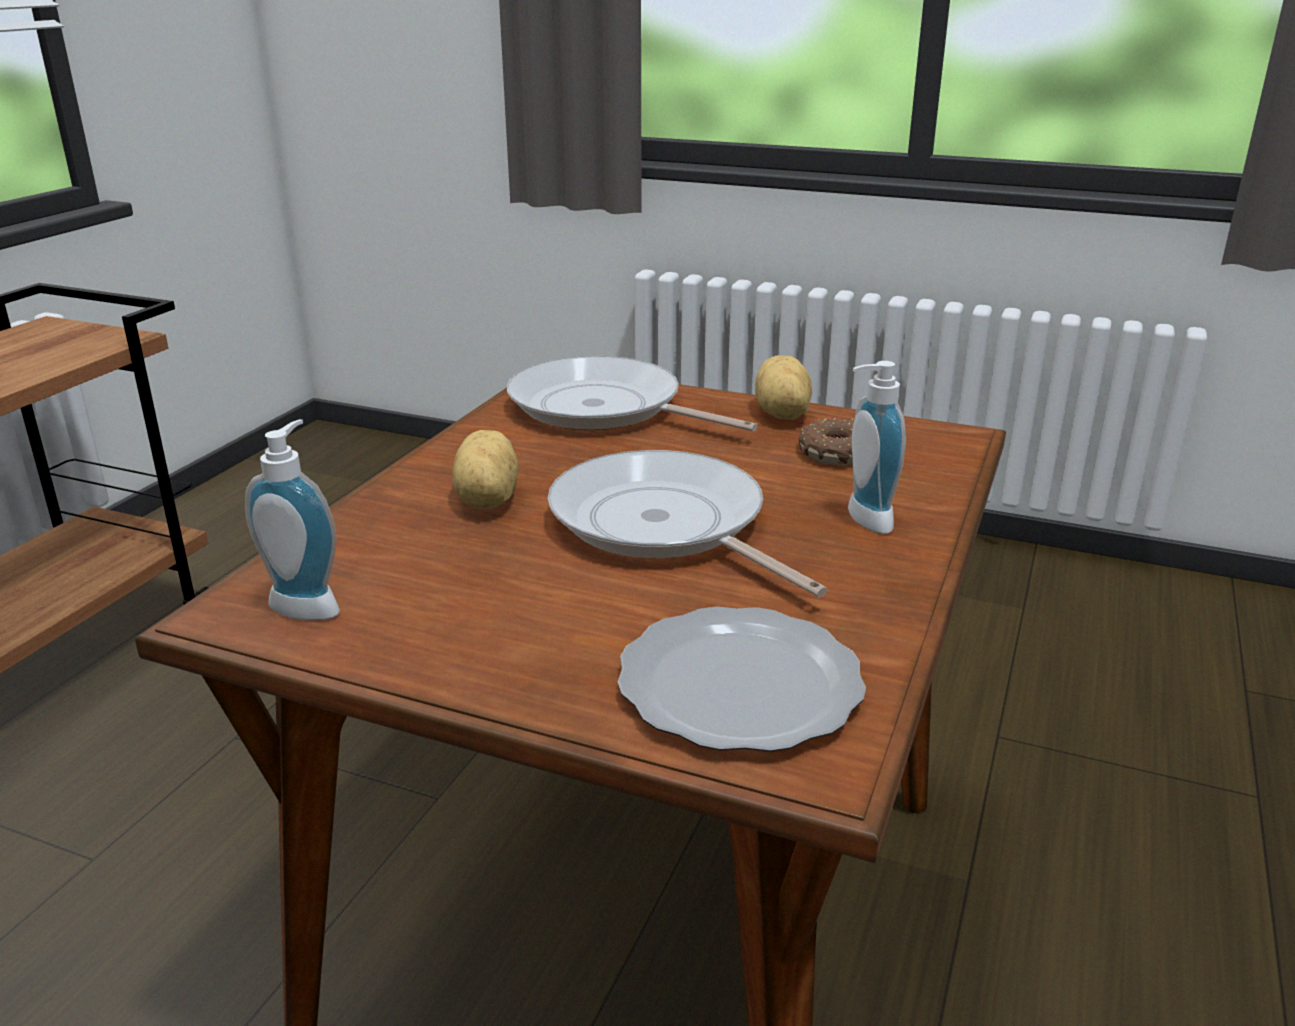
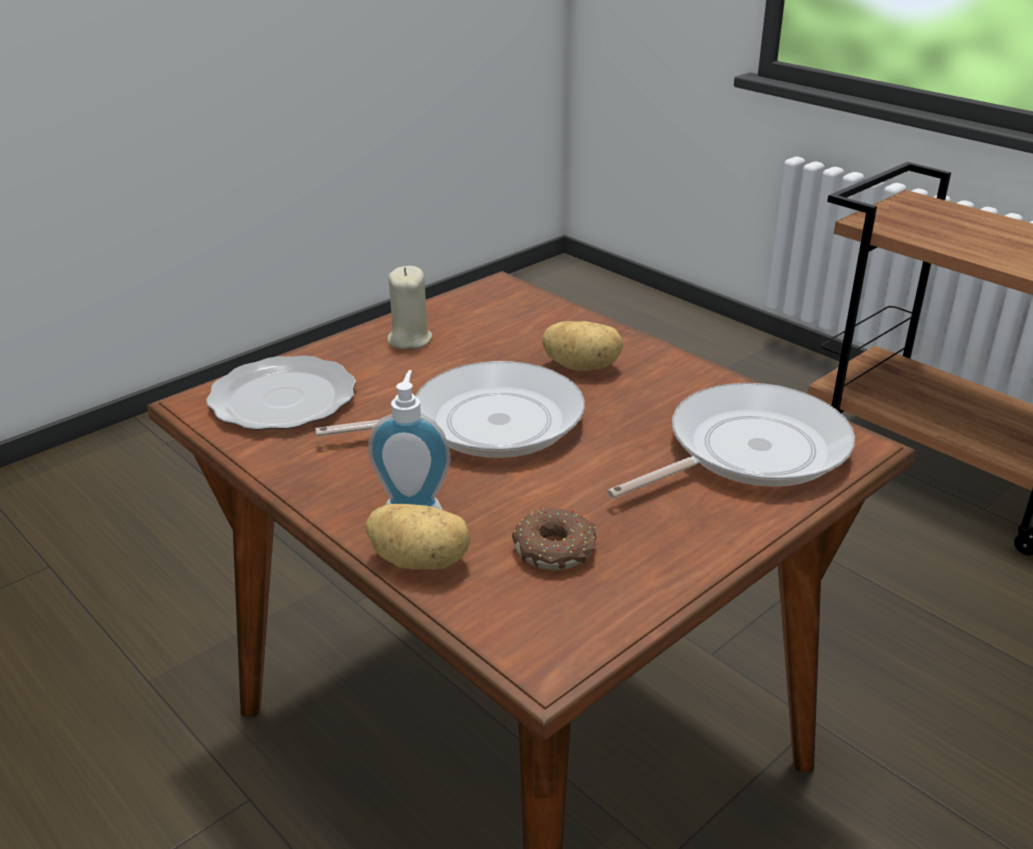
camera: 115 degrees right, 5 degrees up
soap dispenser [245,419,340,620] -> none
potato [755,355,812,419] -> potato moved to [366,504,471,570]
none -> beige candle [387,266,432,349]

